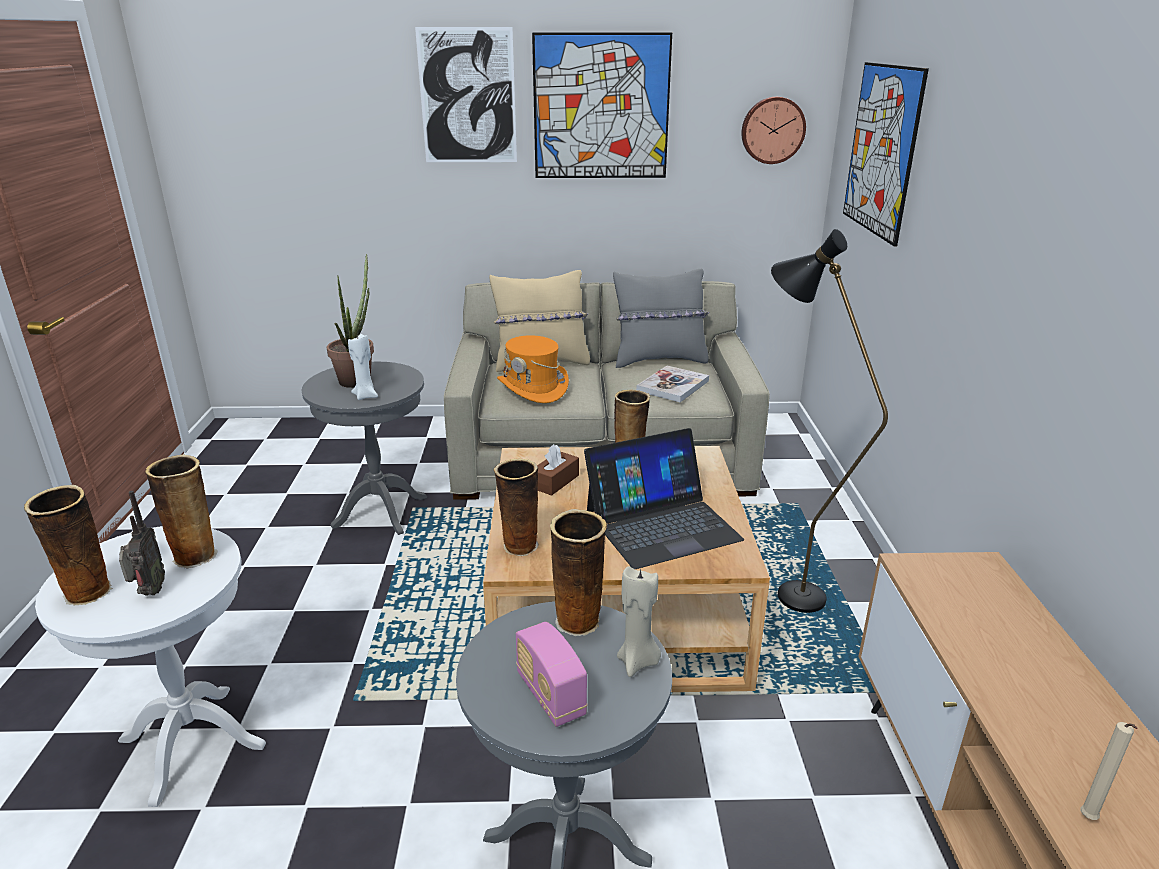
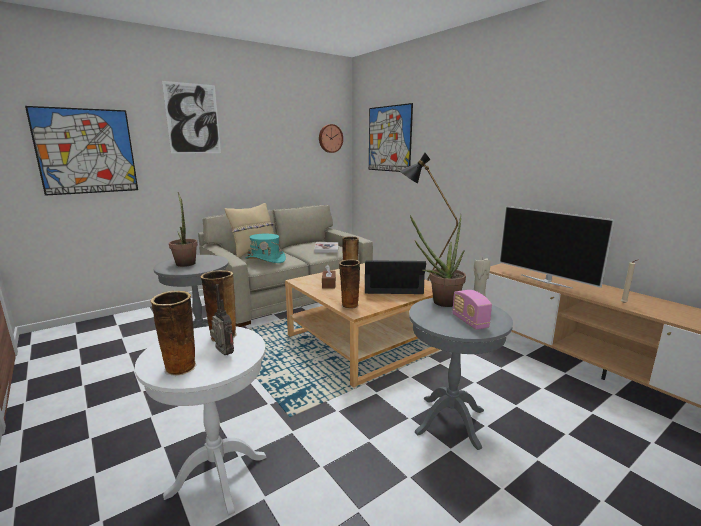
camera: 35 degrees left, 10 degrees down
white candle [348,334,378,400] -> none
orange hat [497,335,569,403] -> turquoise hat [246,234,286,263]
radio [516,622,587,727] -> radio turned 45 degrees clockwise [452,290,492,330]
picture [532,33,672,178] -> picture moved to [25,106,138,196]
vase [550,509,607,636] -> potted plant [410,214,466,307]
laptop [584,428,744,569] -> laptop turned 120 degrees counterclockwise [365,260,426,294]
grey pillow [613,269,709,368] -> none
none -> television [499,206,615,289]

